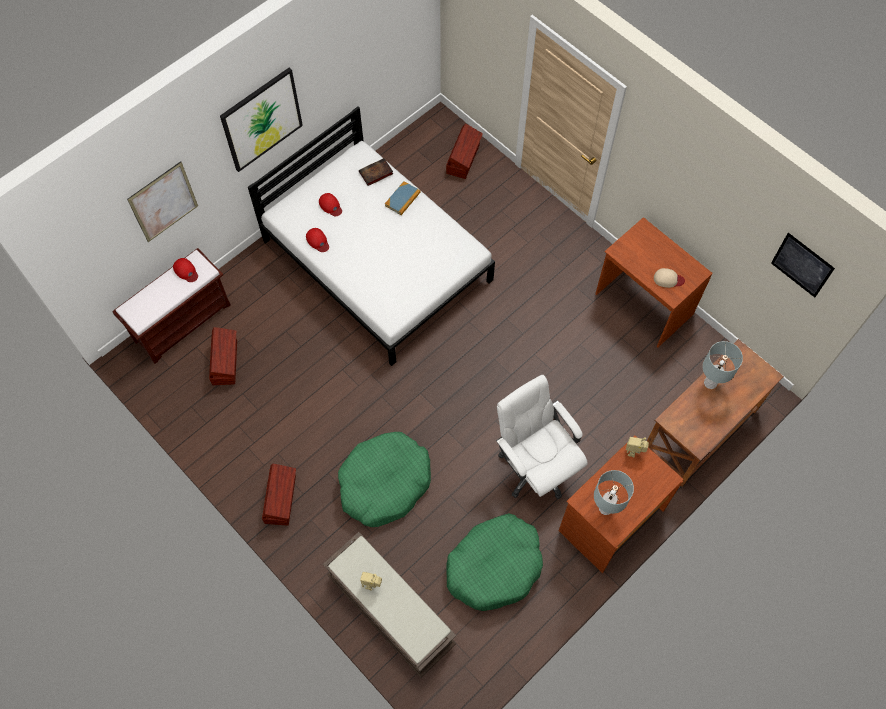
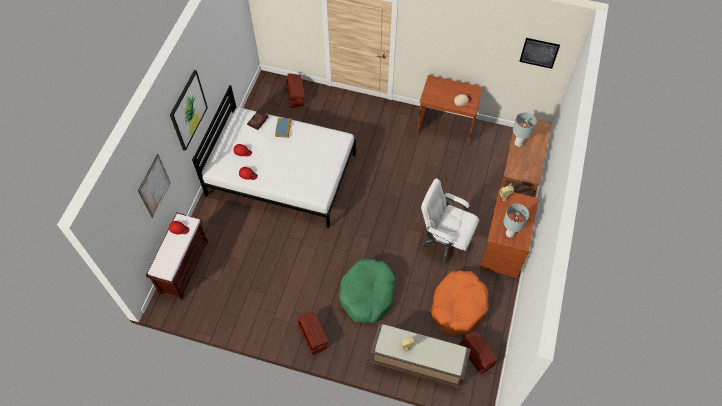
camera: 30 degrees left, 5 degrees down
brown storage box [209,327,237,385] -> brown storage box moved to [459,330,498,374]
green dog bed [447,513,543,611] -> orange dog bed [431,270,489,335]

